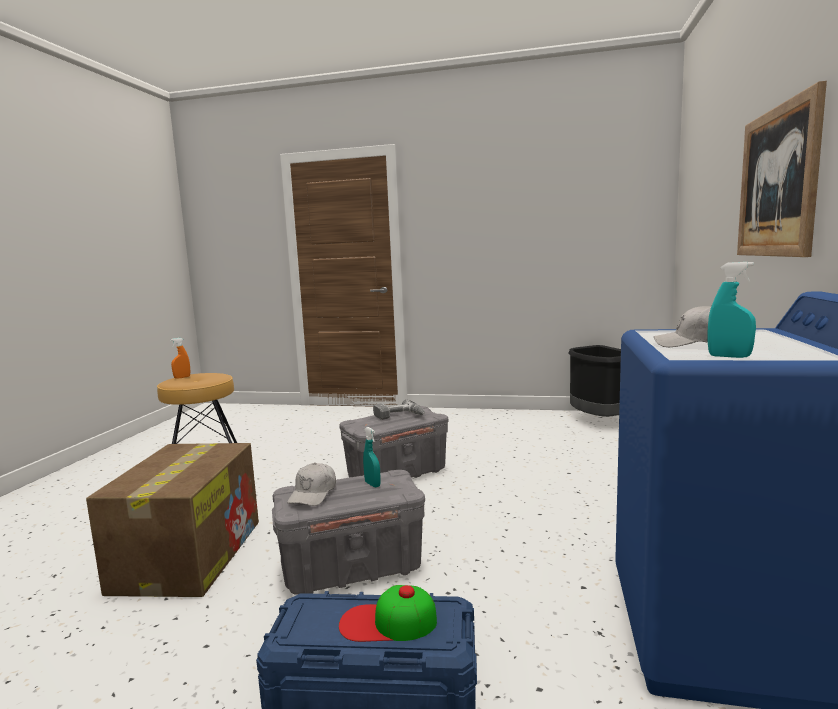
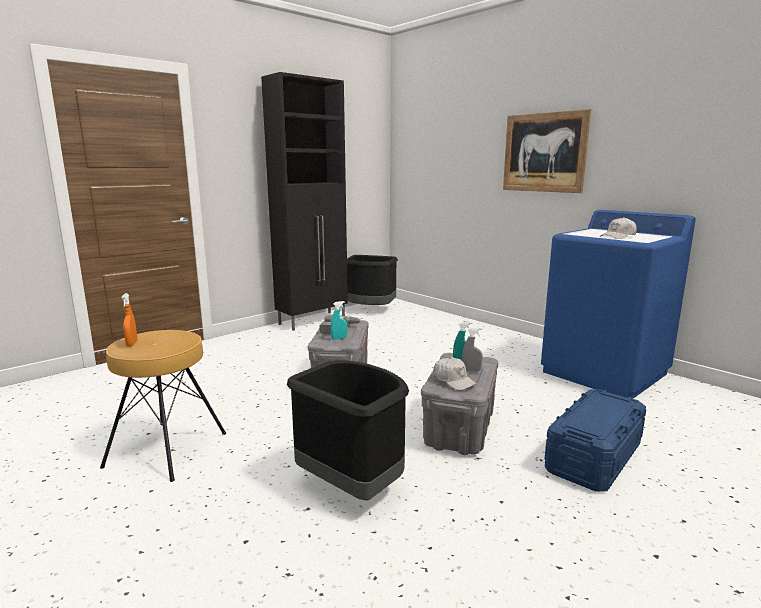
camera: 55 degrees left, 5 degrees up
cardboard box [86,443,259,597] -> black trash can [287,360,409,500]
cap [339,585,437,642] -> none
turquoise spray bottle [707,262,756,358] -> turquoise spray bottle moved to [331,301,347,340]
none -> black cabinet [261,72,348,331]
none -> grey spray bottle [462,327,483,372]

